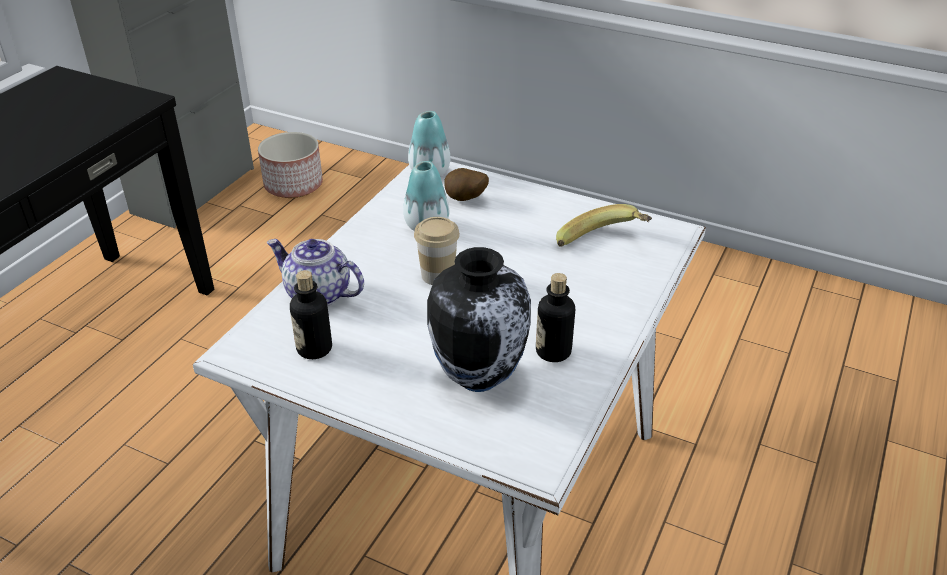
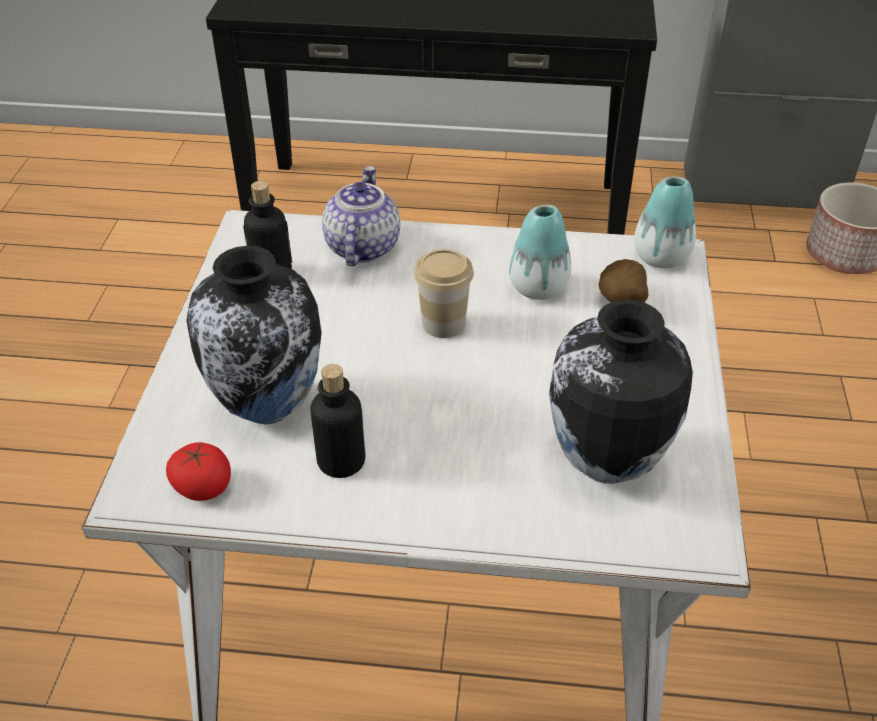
camera: 70 degrees right, 5 degrees up
banana [556,204,652,247] -> vase [549,300,693,484]
none -> tomato [166,442,231,501]

